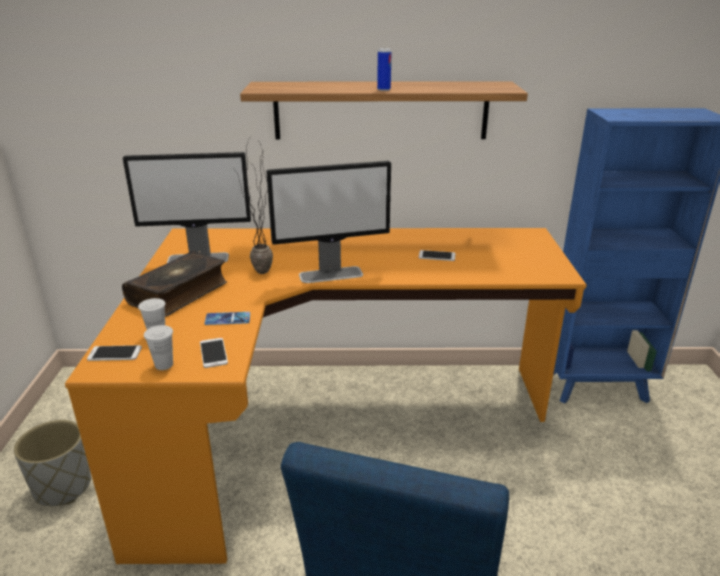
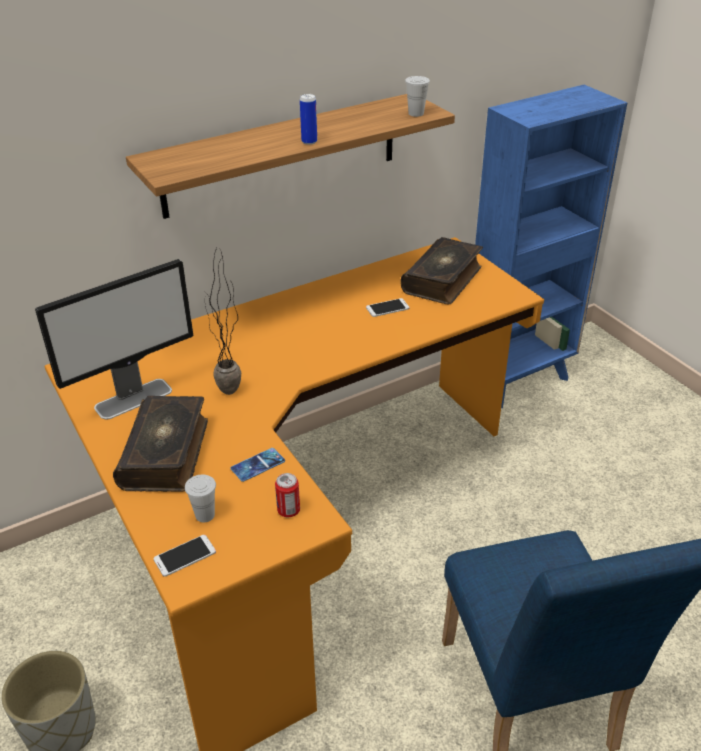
camera: 30 degrees left, 10 degrees up
white cup [144,325,173,370] -> white cup moved to [405,76,430,117]
phone [200,338,228,368] -> can [275,473,300,517]
monitor [266,161,391,283] -> none
none -> book [401,237,483,304]

